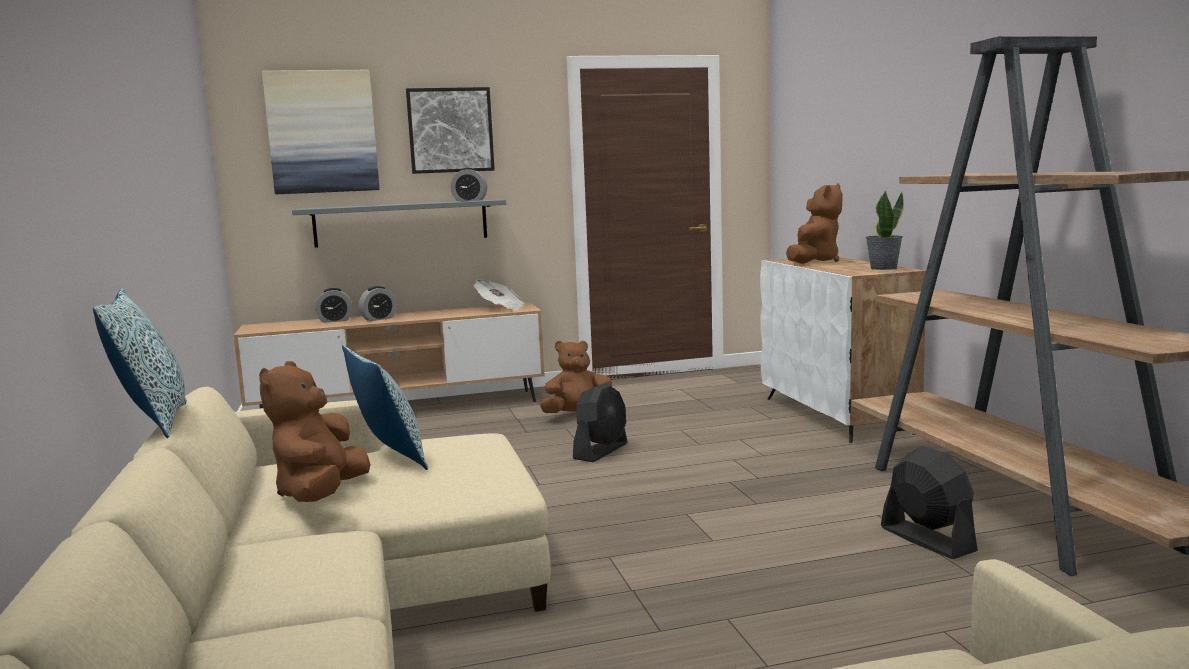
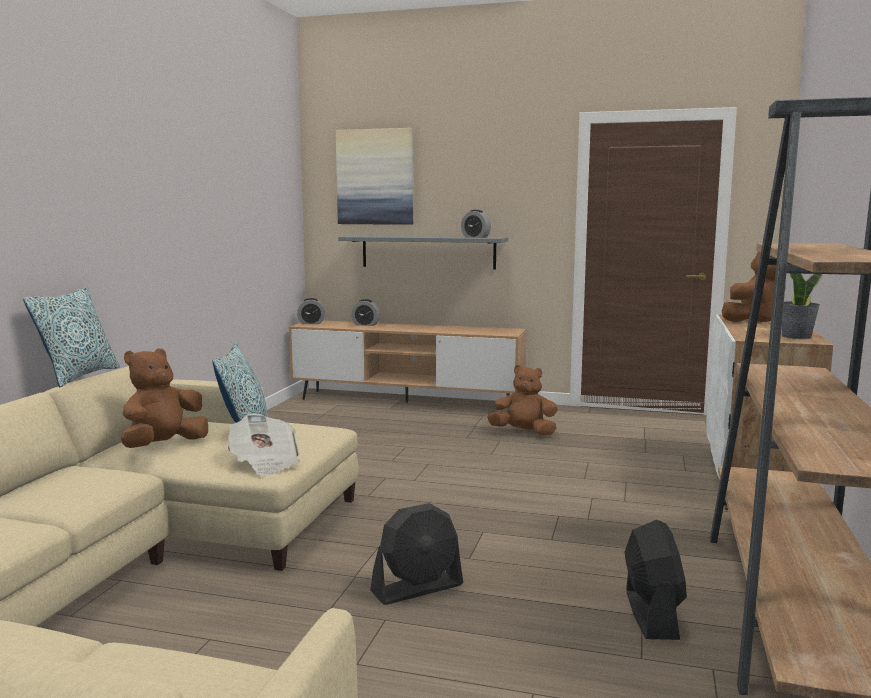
camera: 30 degrees right, 0 degrees up
alarm clock [359,286,397,321] -> alarm clock moved to [297,298,325,324]
picture [406,87,495,174] -> none
newspaper [473,279,525,310] -> newspaper moved to [228,414,300,476]
black fan [573,383,628,462] -> black fan moved to [370,503,463,605]

